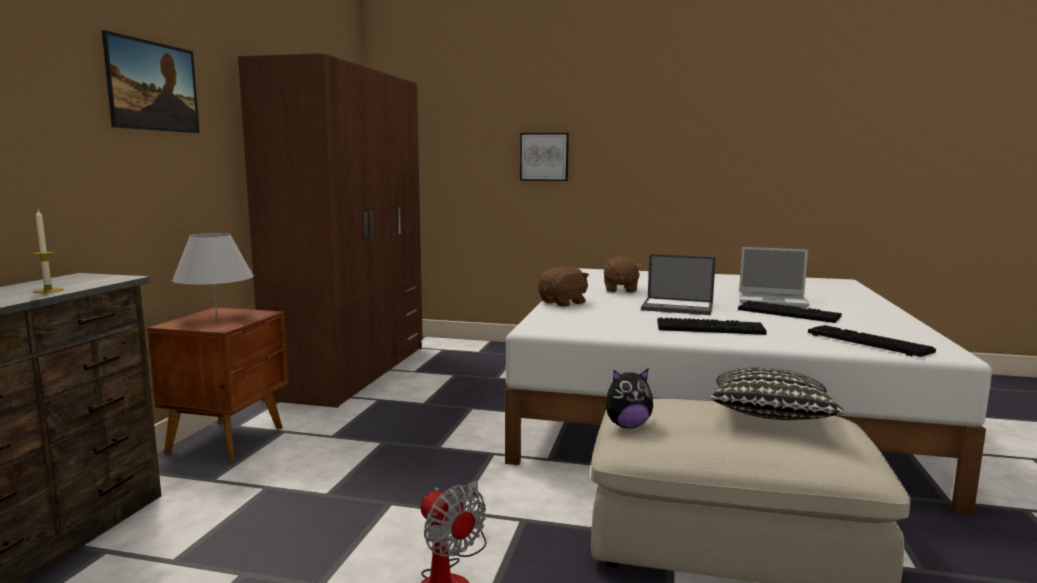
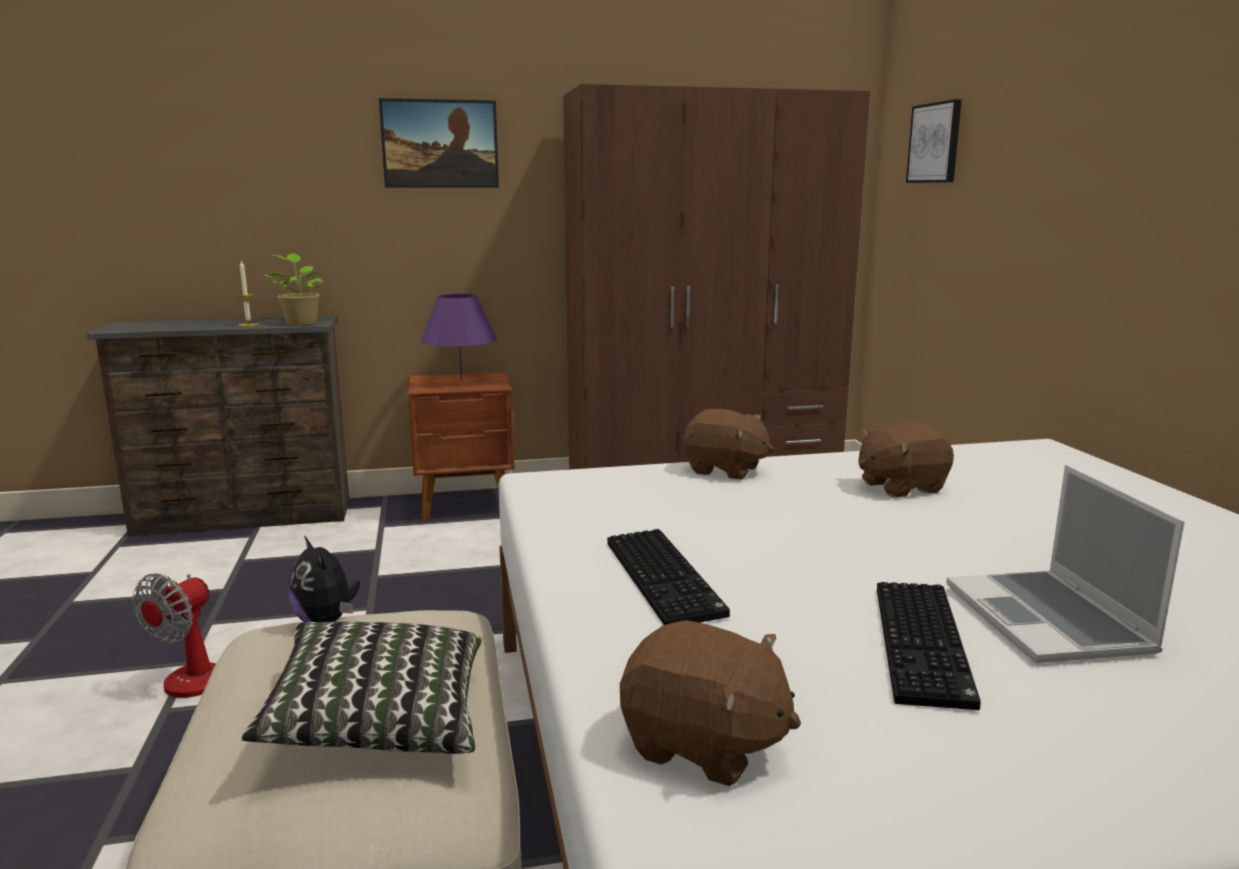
camera: 65 degrees right, 5 degrees up
white table lamp [172,233,254,318] -> purple table lamp [421,294,498,381]
picture [520,133,569,181] -> picture moved to [906,99,962,183]
laptop [641,254,716,315] -> none
keyboard [808,325,936,357] -> brown plush toy [620,620,801,786]
none -> potted plant [264,253,324,326]

